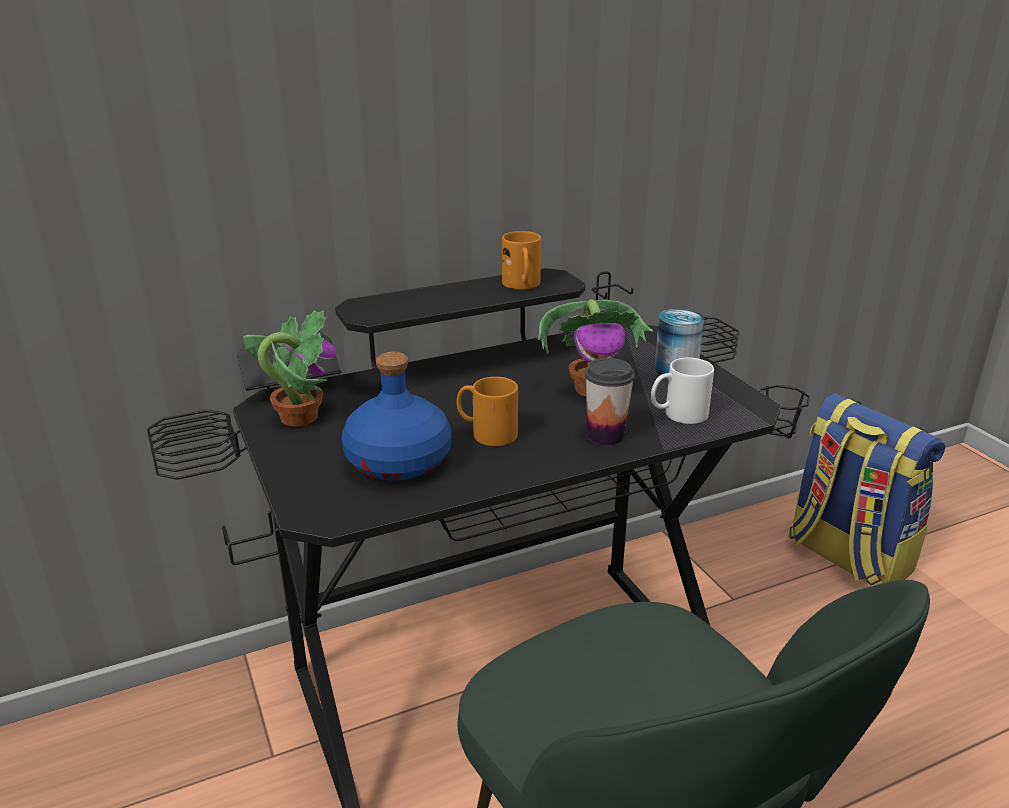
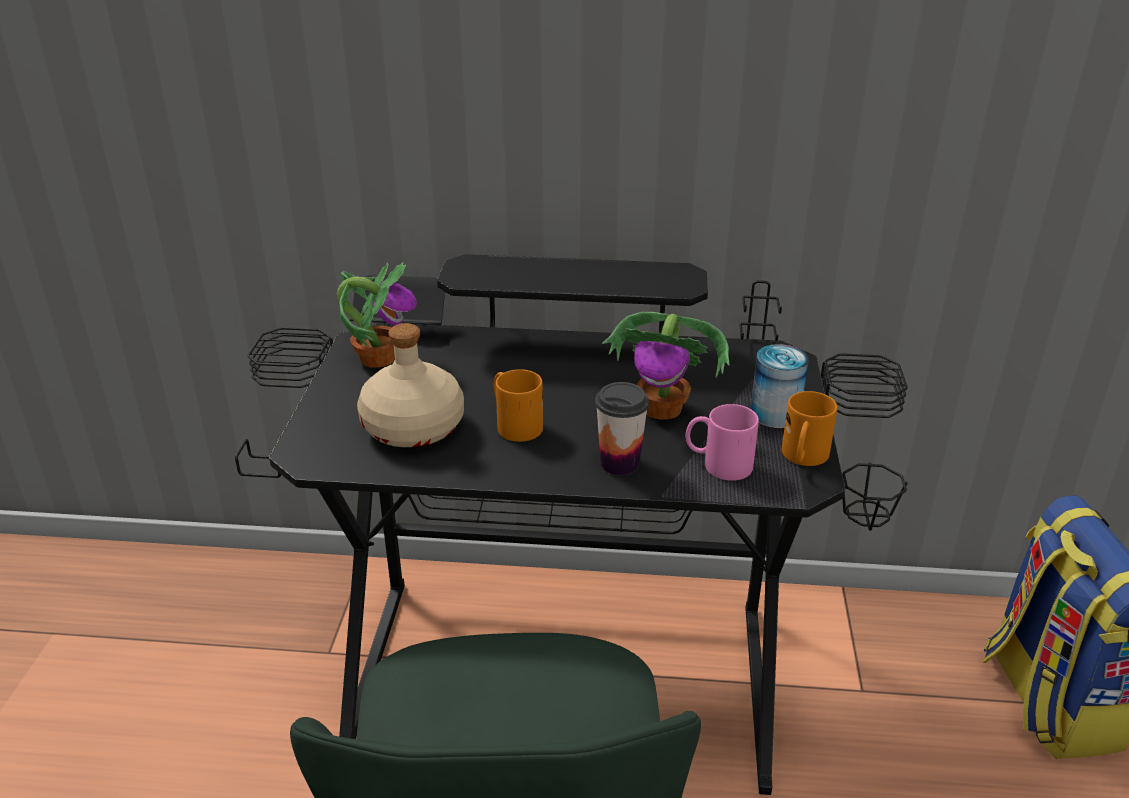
camera: 30 degrees right, 5 degrees up
blue bottle [342,352,451,481] -> beige bottle [357,323,464,447]
orange mug [502,231,541,289] -> orange mug moved to [782,391,837,466]
white mug [651,358,714,424] -> pink mug [686,404,759,481]

